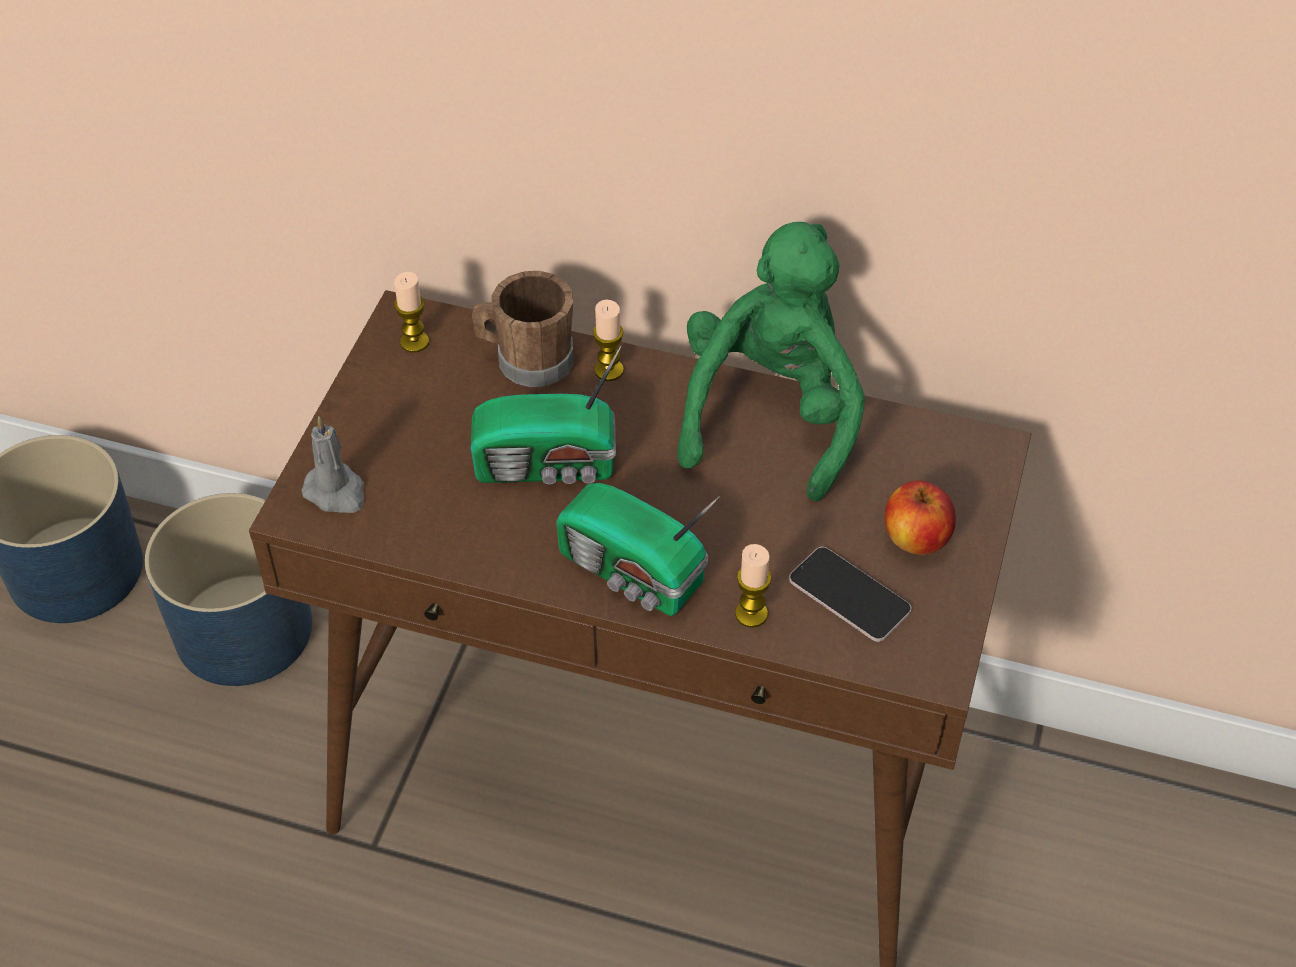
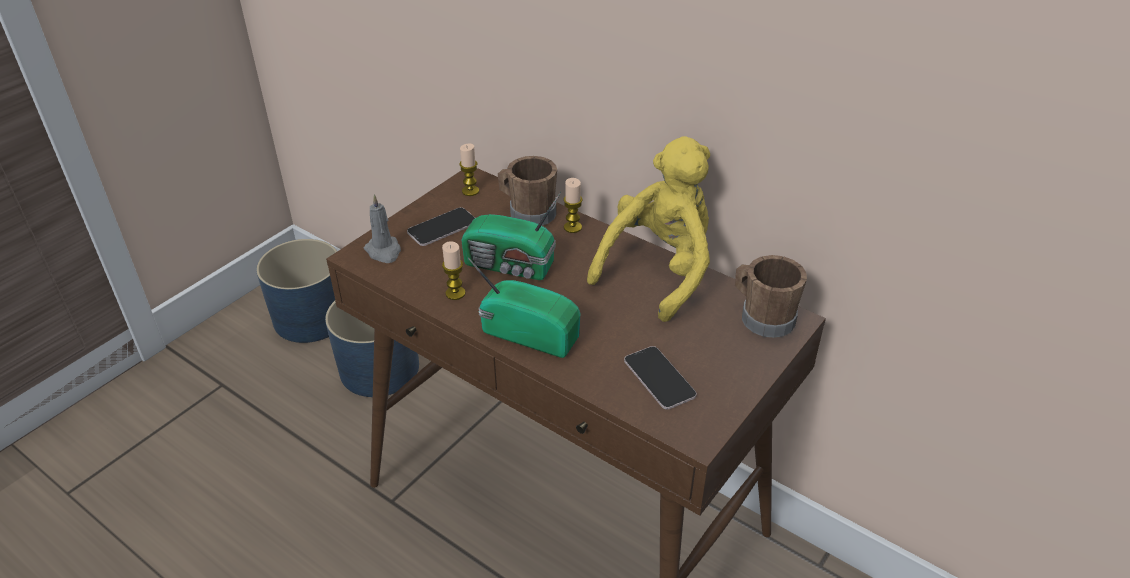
camera: 20 degrees right, 10 degrees down
radio [556,483,720,616] -> radio turned 150 degrees clockwise [468,258,580,358]
green plush toy [677,222,865,502] -> yellow plush toy [587,136,710,322]
candle [735,544,771,628] -> candle moved to [442,241,466,300]
apple [885,481,956,555] -> none
none -> phone [407,207,475,246]
none -> brown mug [735,255,807,338]

